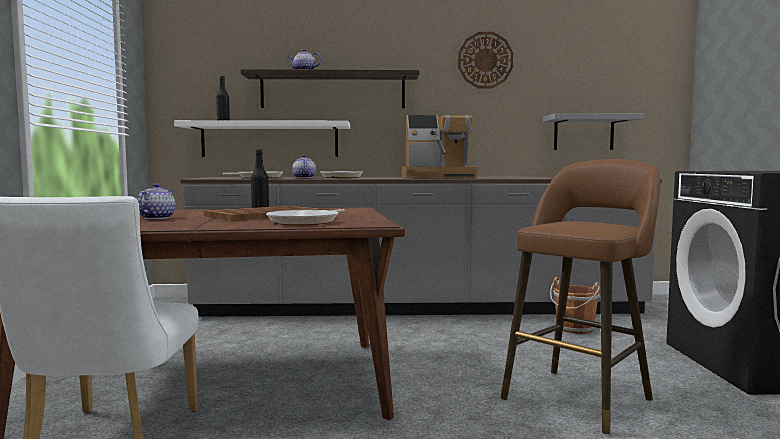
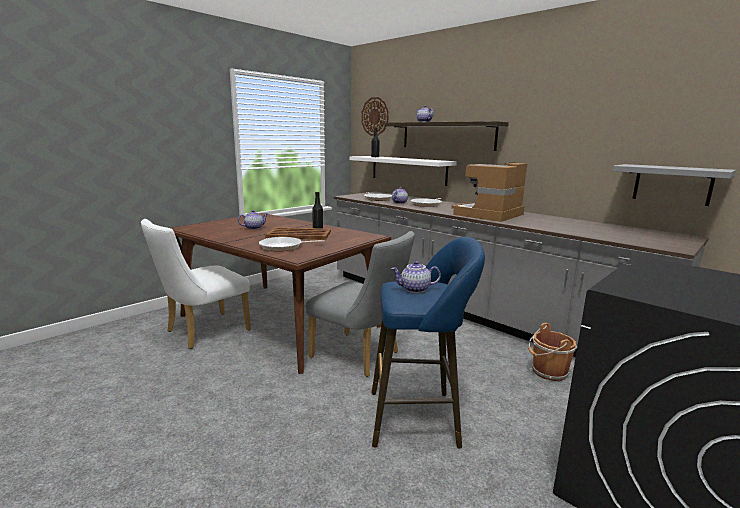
camera: 45 degrees right, 10 degrees up
coffee machine [402,115,478,179] -> coffee machine turned 90 degrees clockwise [451,162,527,222]
wall clock [458,32,513,88] -> wall clock moved to [361,97,389,136]
brown stool [501,159,660,434] -> blue stool [371,237,485,448]
none -> grey chair [306,231,415,377]
none -> teapot [391,261,441,293]

